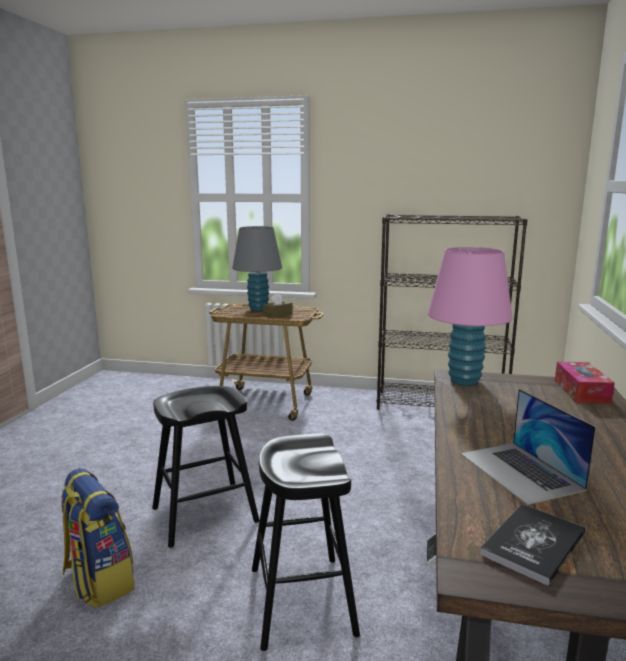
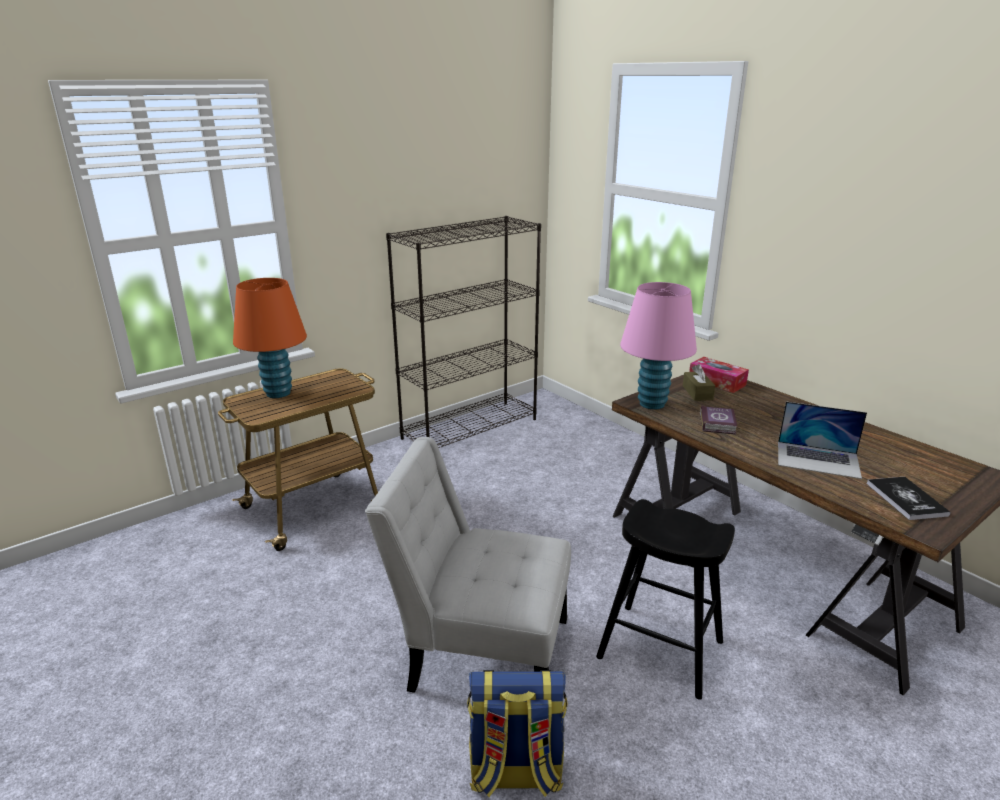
camera: 50 degrees left, 10 degrees up
black stool [152,386,260,548] -> white chair [365,437,571,693]
grey table lamp [232,226,283,311] -> orange table lamp [233,278,307,398]
brown tissue box [263,292,293,318] -> brown tissue box moved to [683,364,715,401]
none -> book [700,405,737,435]

